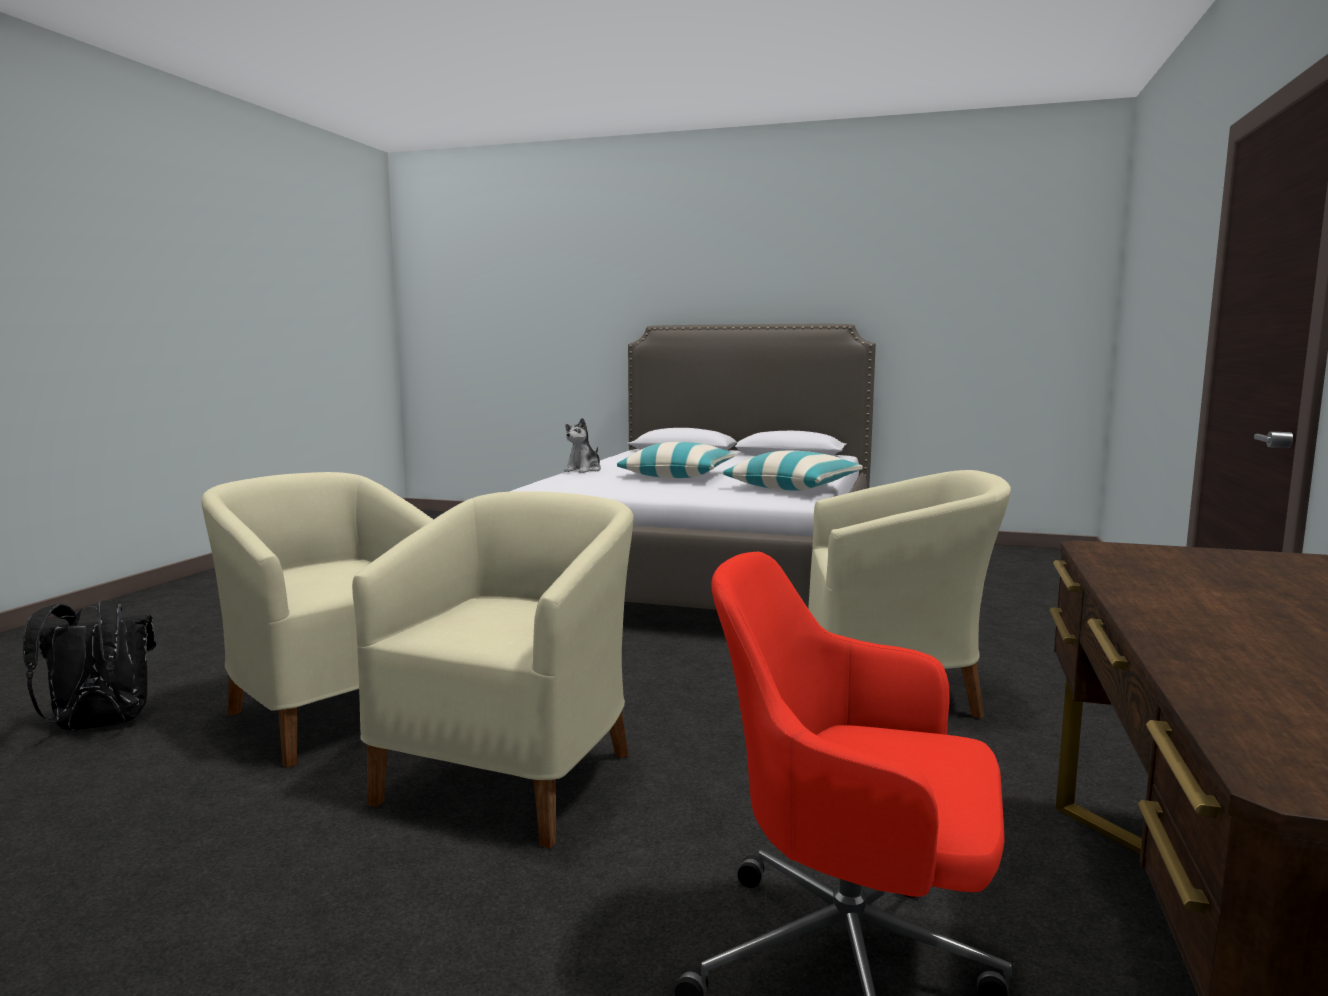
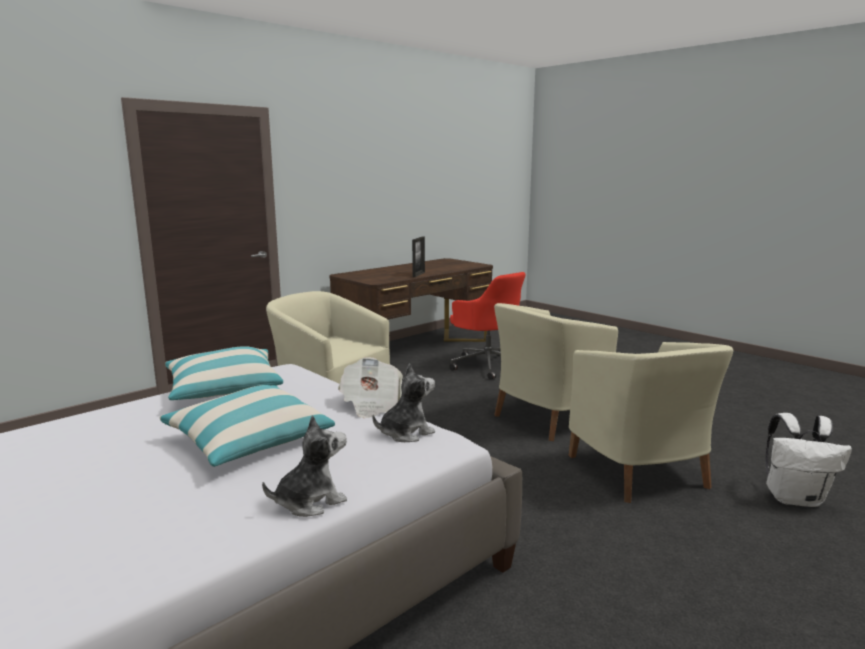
camera: 150 degrees left, 5 degrees up
black backpack [23,601,156,730] -> white backpack [766,413,852,507]
none -> newspaper [338,357,403,418]
none -> plush toy [372,363,435,442]
none -> picture frame [412,237,425,277]

